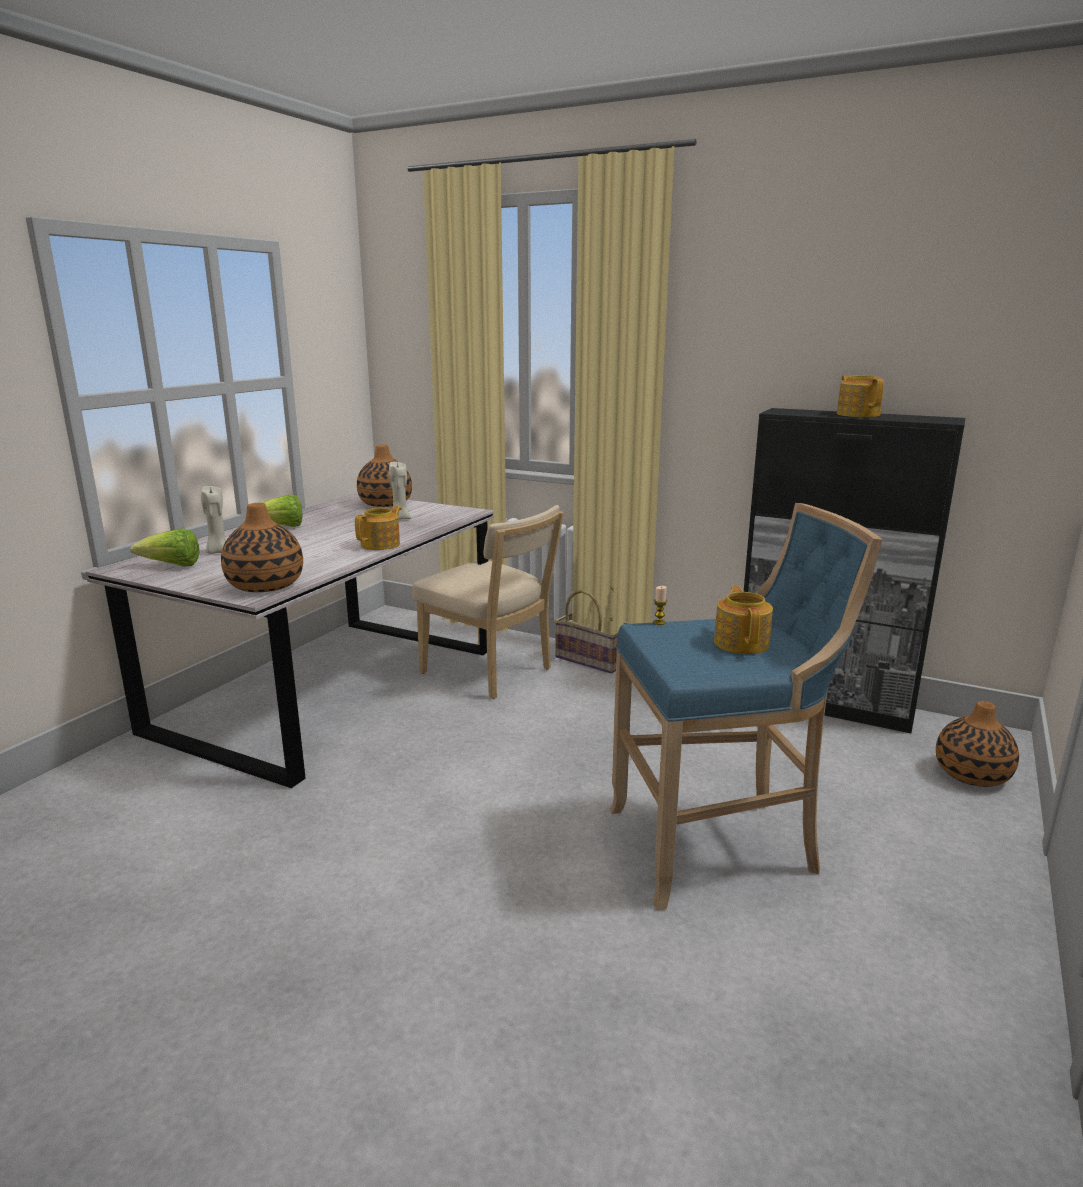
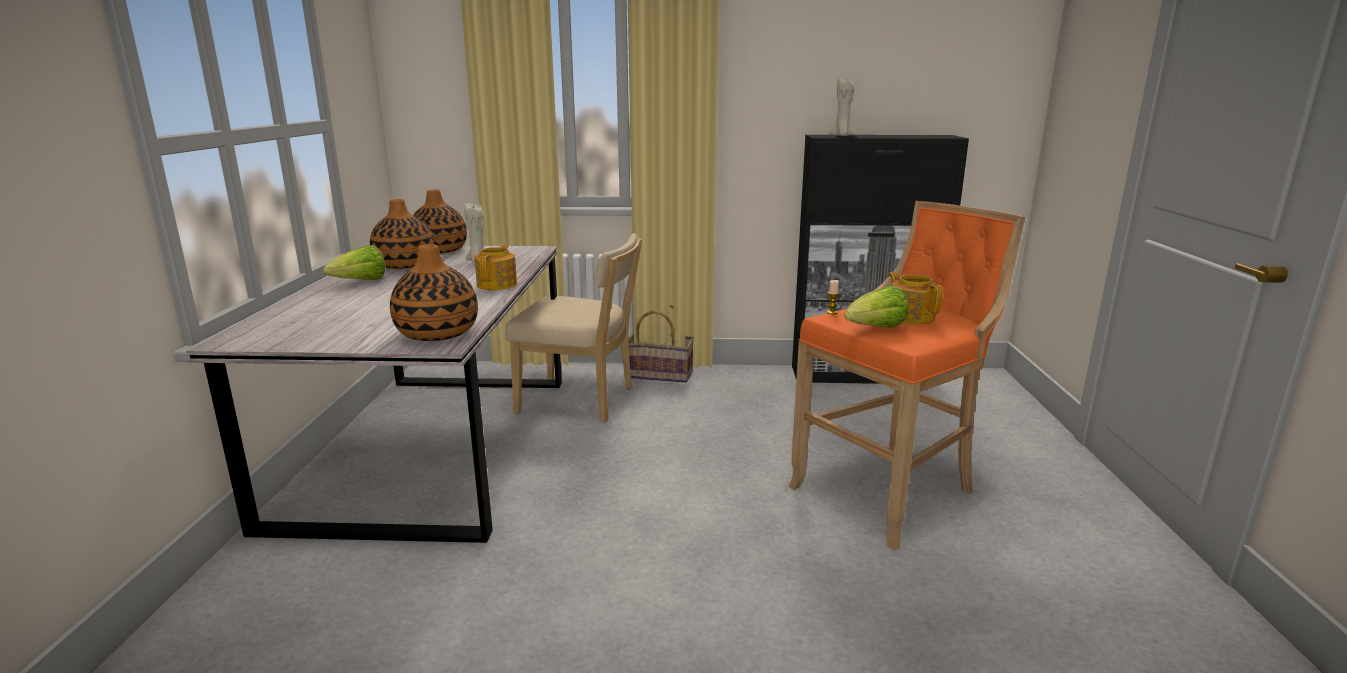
camera: 25 degrees left, 0 degrees up
lettuce [130,528,200,567] -> lettuce moved to [845,286,909,328]
beige candle [201,486,226,554] -> beige candle moved to [829,78,856,136]
blue stool [610,503,883,910] -> orange stool [788,201,1026,551]
teapot [837,375,884,417] -> none
vase [936,701,1019,787] -> vase moved to [370,199,435,269]

